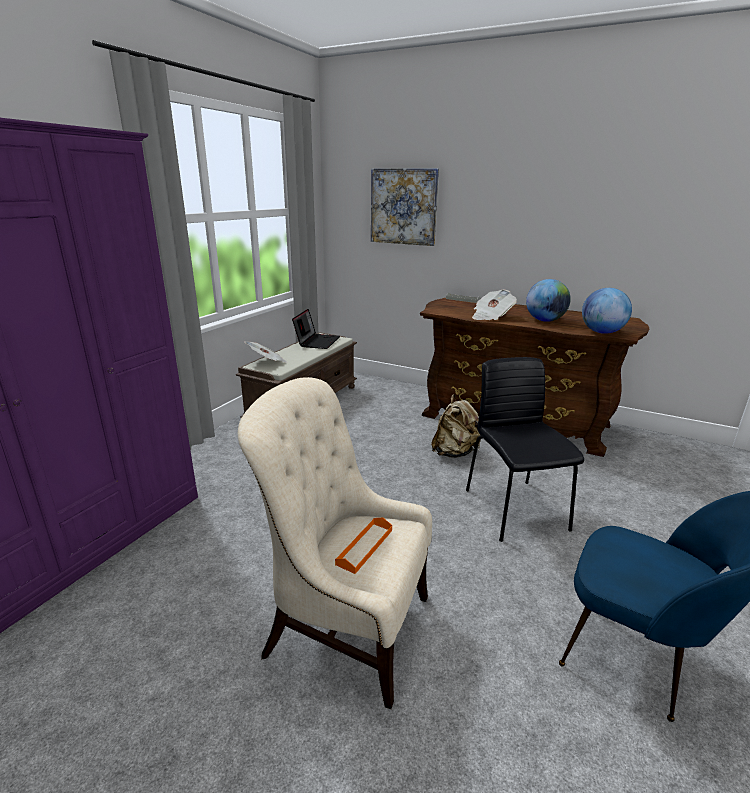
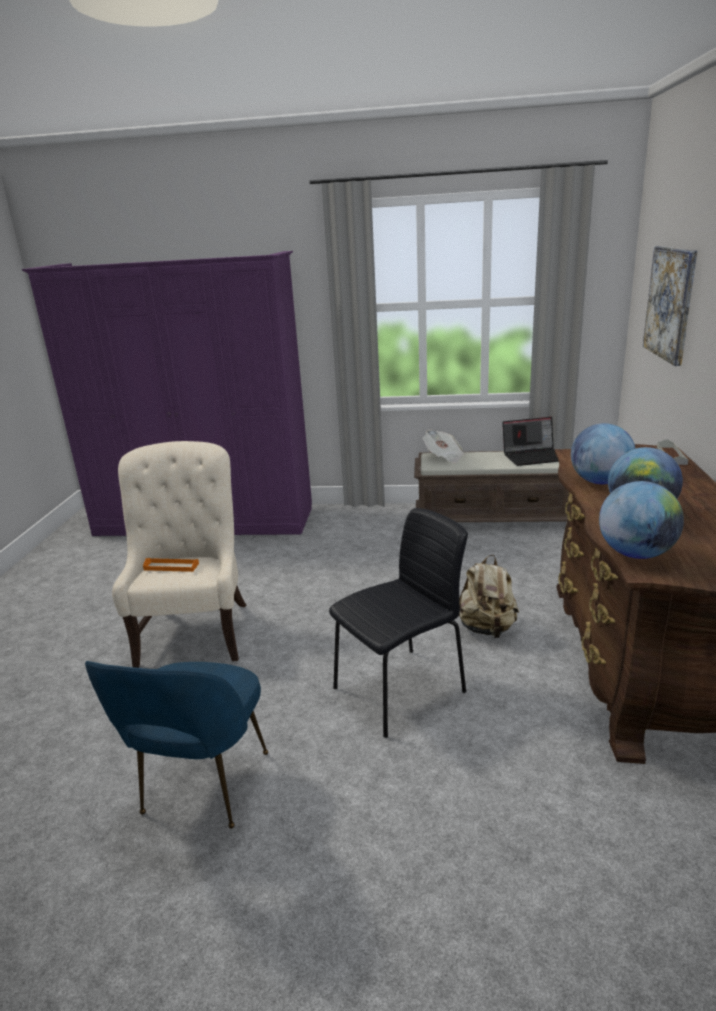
camera: 70 degrees right, 0 degrees up
newspaper [472,290,517,320] -> globe [571,423,635,484]

